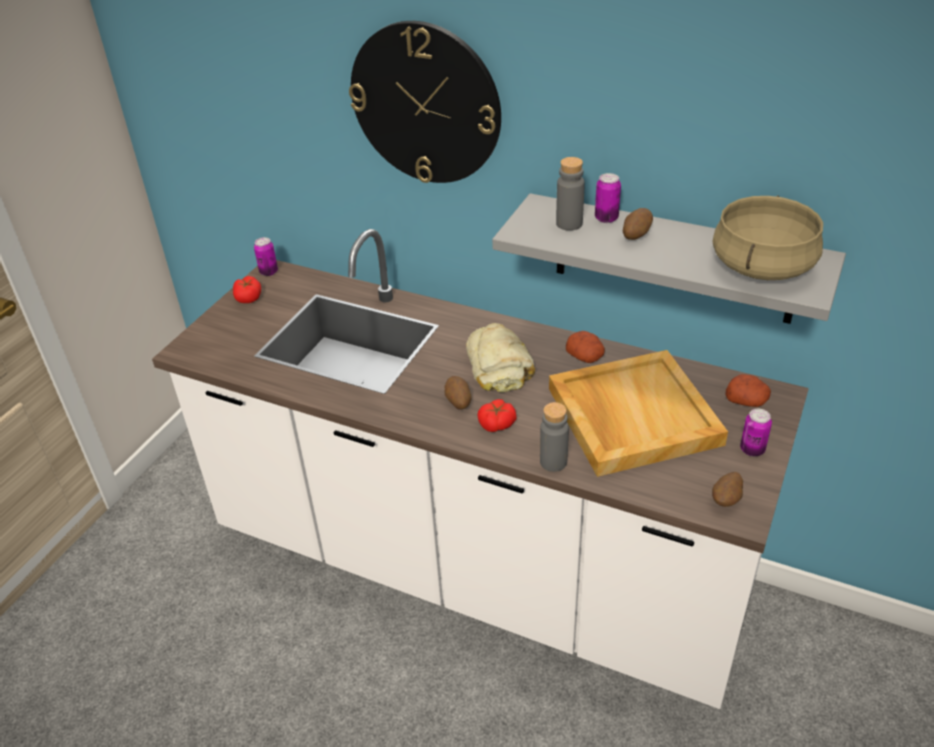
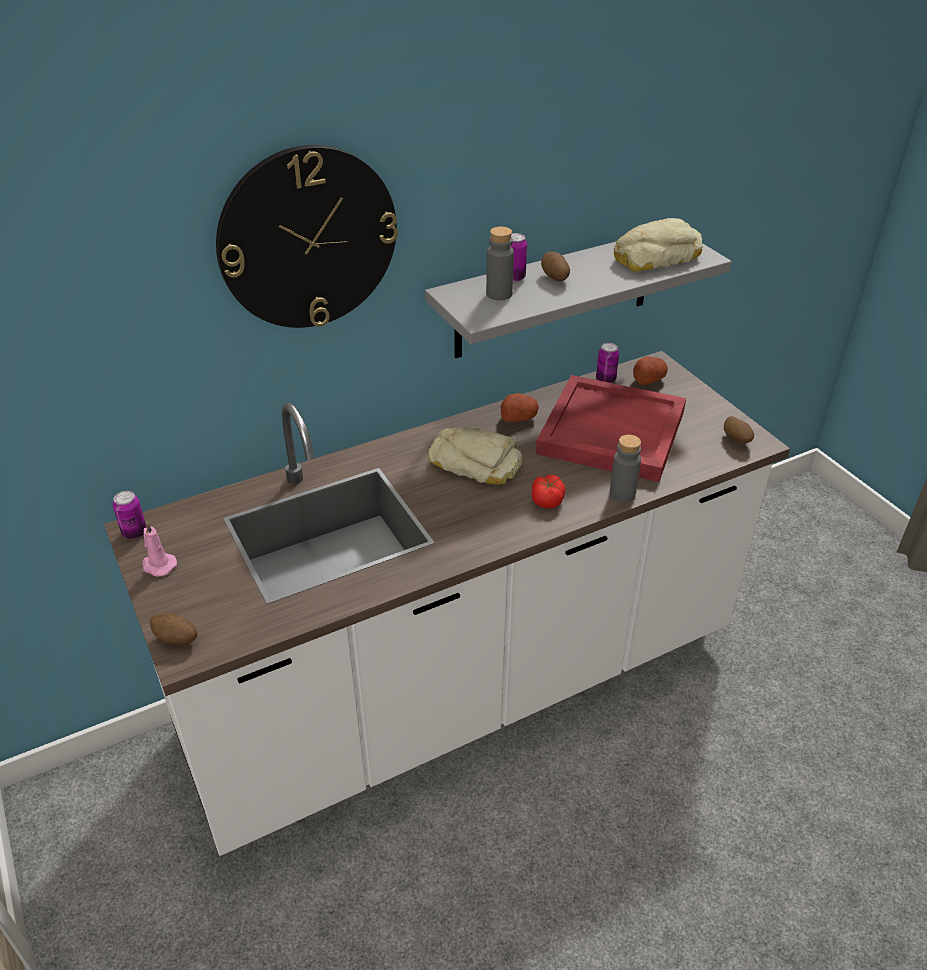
camera: 55 degrees left, 0 degrees up
tomato [233,276,261,303] -> pink candle [142,521,177,577]
potato [445,376,471,409] -> potato moved to [150,612,197,645]
beige tray [549,350,728,477] -> red tray [536,375,686,482]
beige cooking pot [713,196,823,280] -> bread [614,218,703,272]
can [740,409,772,456] -> can moved to [596,343,619,383]

